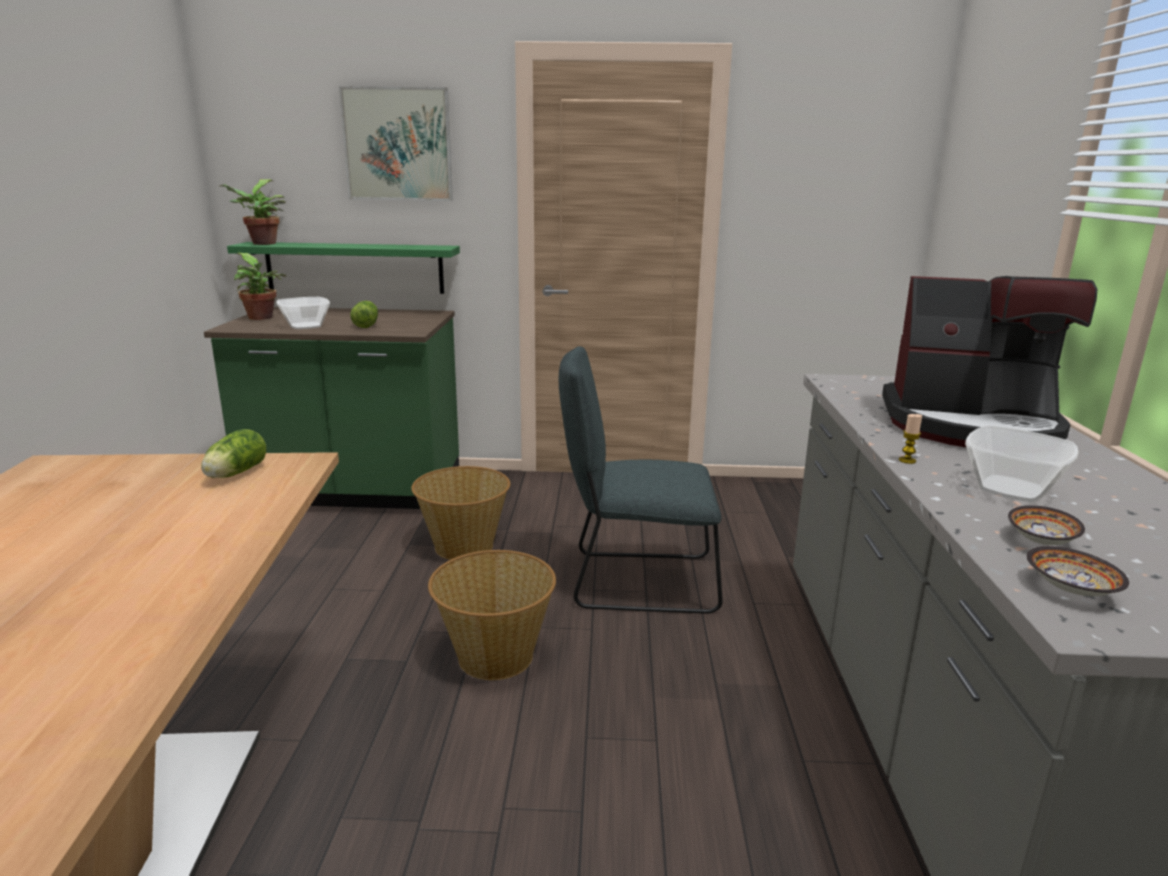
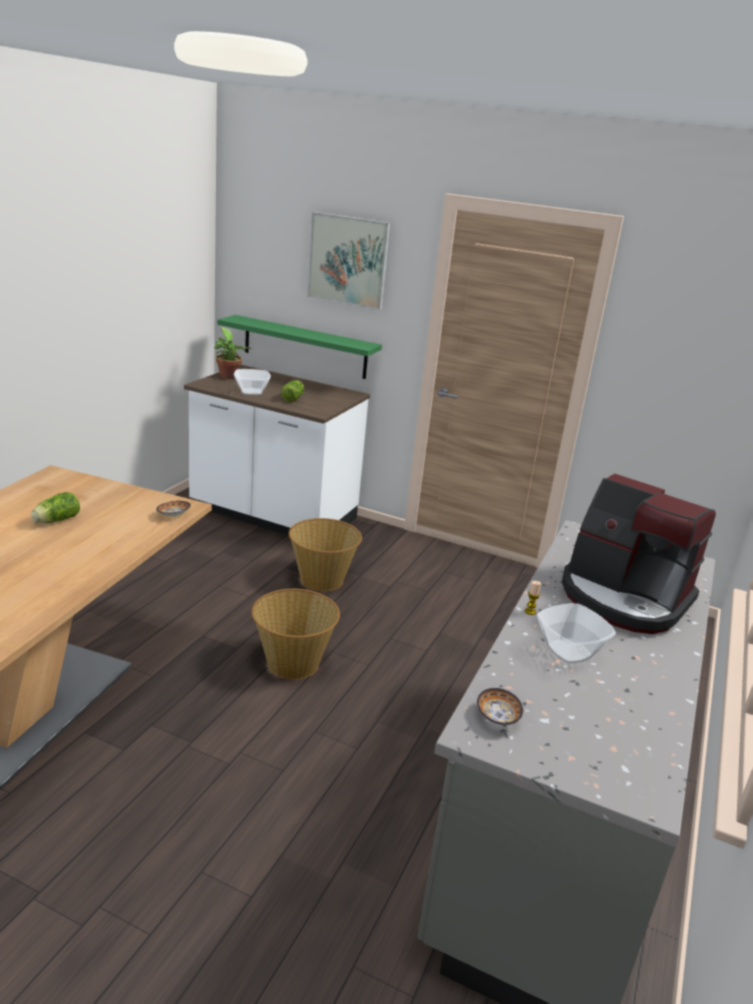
camera: 20 degrees right, 5 degrees up
lettuce [201,429,267,478] -> lettuce moved to [31,492,80,523]
green counter [204,307,459,509] -> white counter [184,365,370,536]
potted plant [220,179,286,245] -> none
grey chair [558,346,723,614] -> none
bowl [1008,505,1085,545] -> bowl moved to [156,501,191,517]

